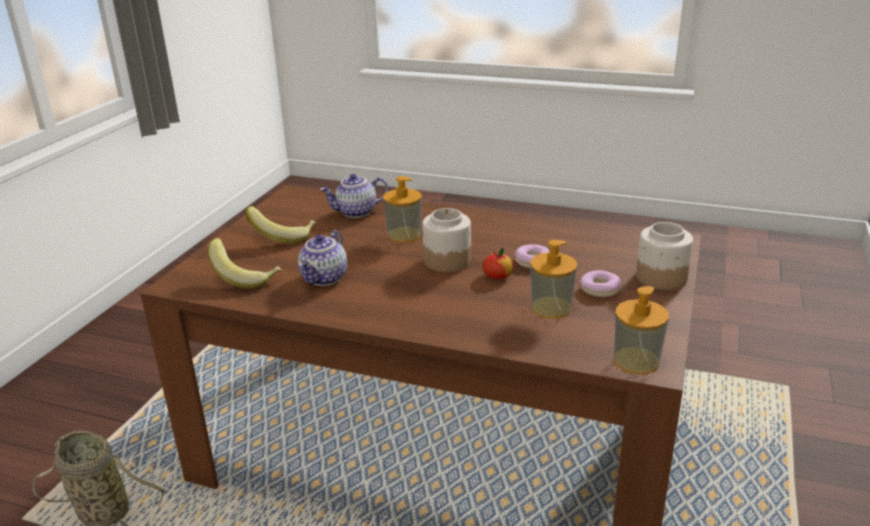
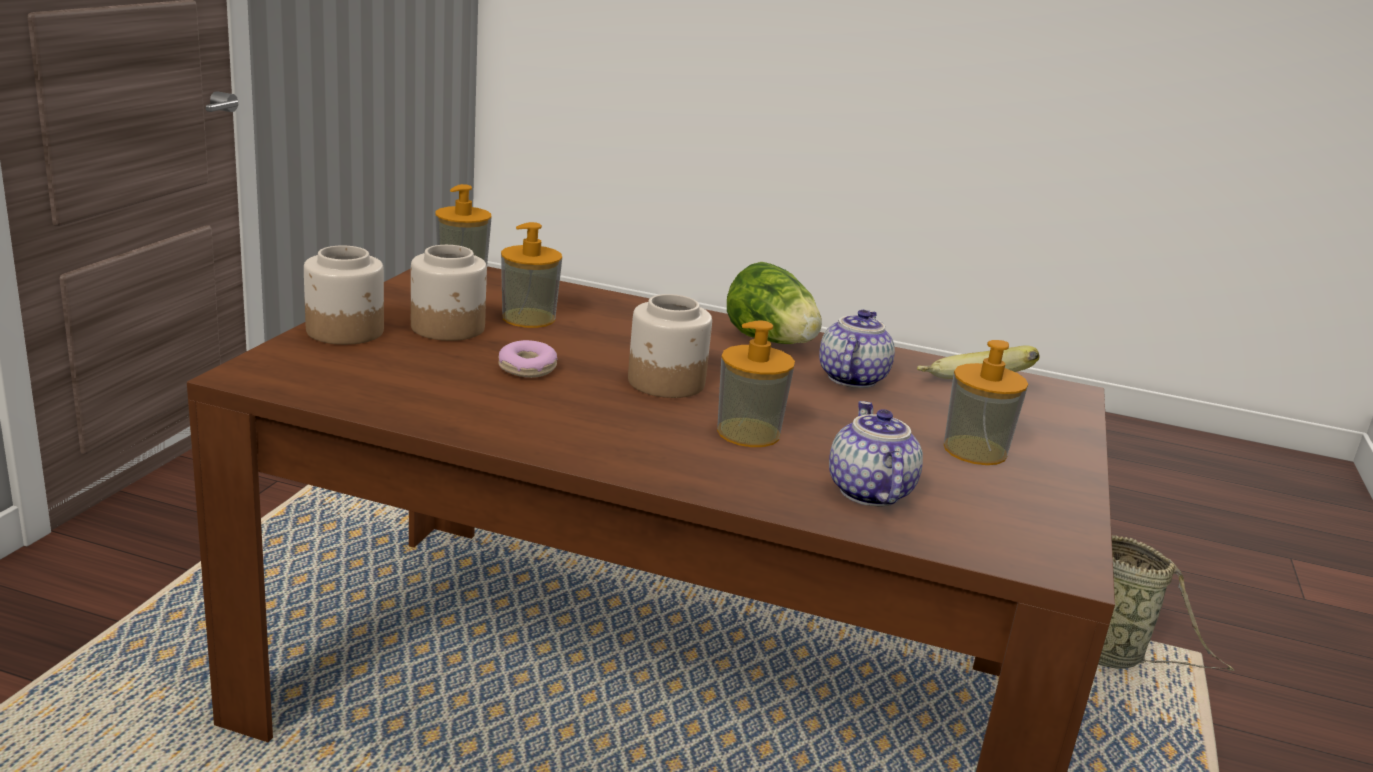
camera: 175 degrees right, 5 degrees down
banana [246,206,316,243] -> soap dispenser [944,340,1028,465]
teapot [320,174,389,218] -> teapot turned 75 degrees counterclockwise [829,401,923,507]
apple [482,248,513,279] -> none
donut [580,270,621,297] -> jar [411,245,487,341]
none -> lettuce [727,262,822,344]

